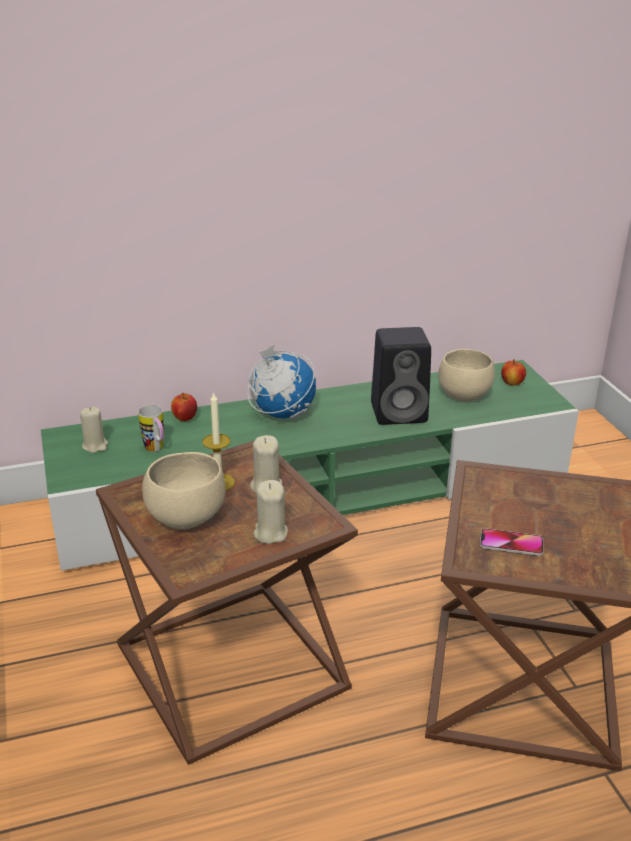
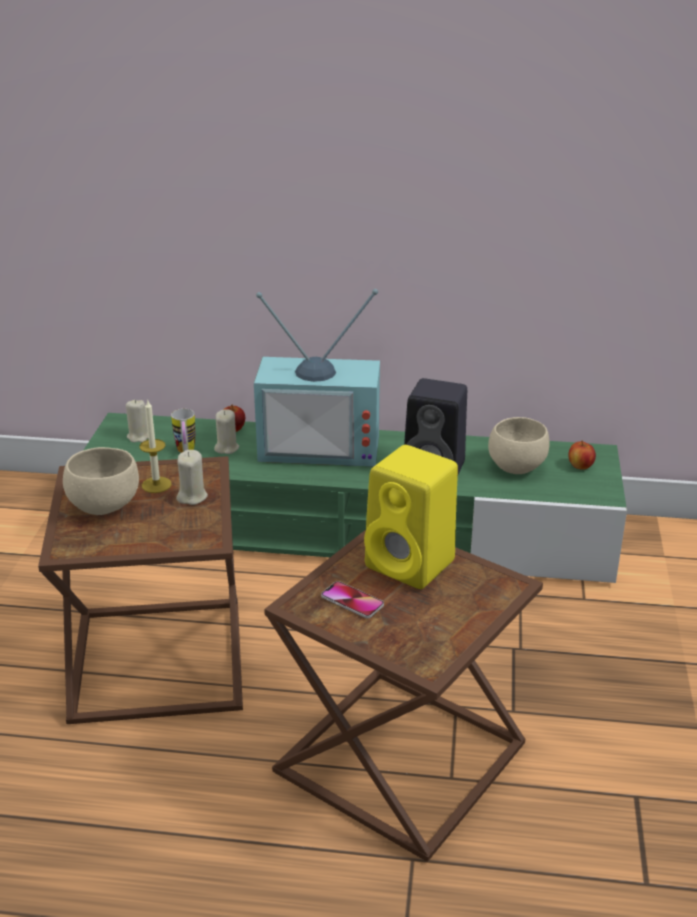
camera: 25 degrees right, 0 degrees up
globe [247,345,316,419] -> television [254,289,380,466]
beige candle [253,480,288,544] -> beige candle moved to [214,409,239,454]
none -> yellow speaker [364,445,458,589]

